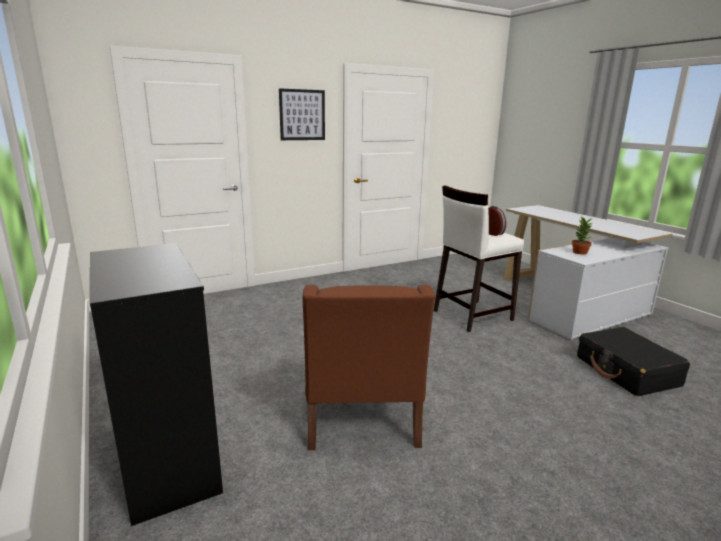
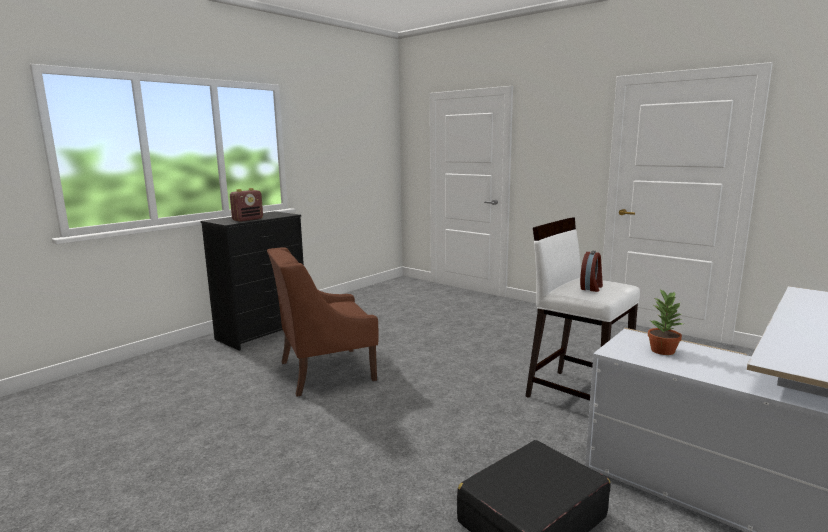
camera: 70 degrees right, 5 degrees down
picture [279,88,325,140] -> none
none -> radio [230,188,263,222]

